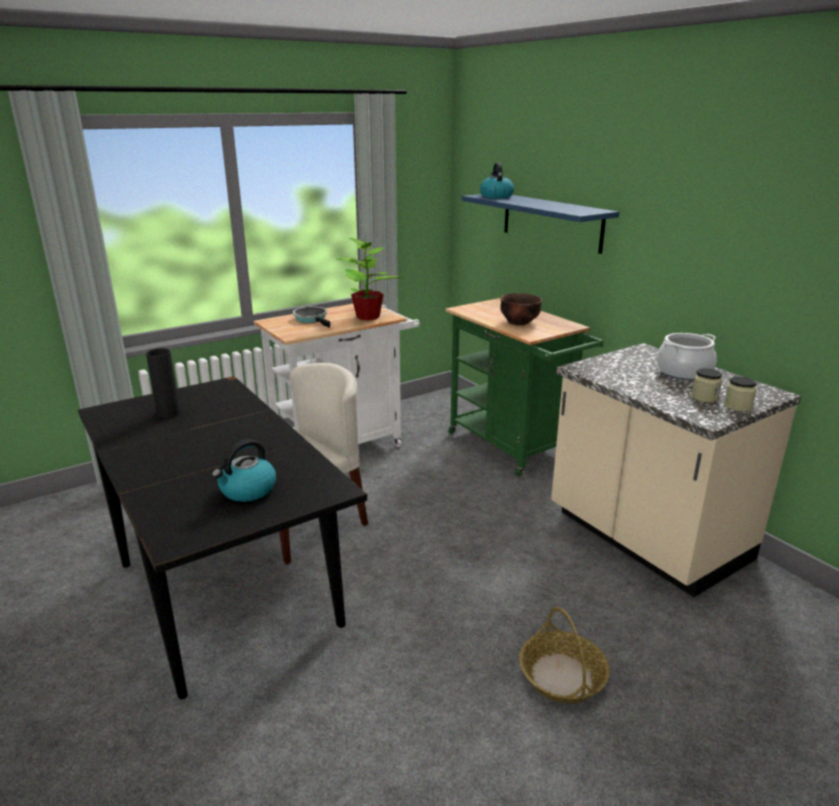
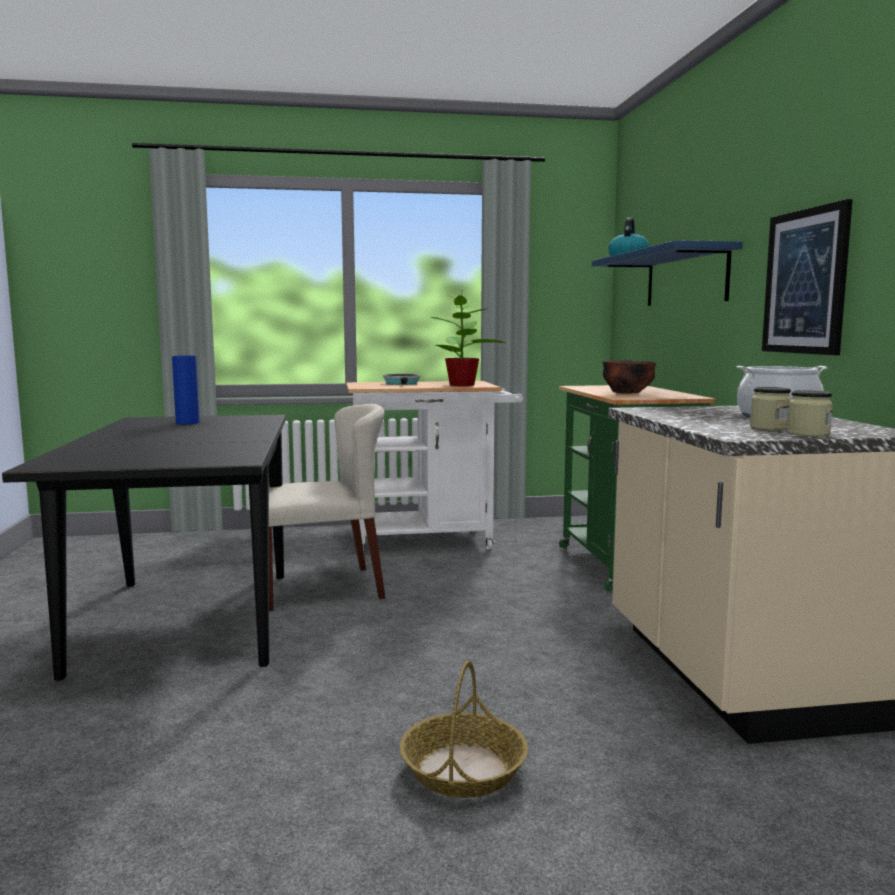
camera: 25 degrees right, 15 degrees down
black vase [146,348,180,418] -> blue vase [172,355,200,424]
kettle [212,439,276,502] -> none
none -> picture [762,199,853,355]

